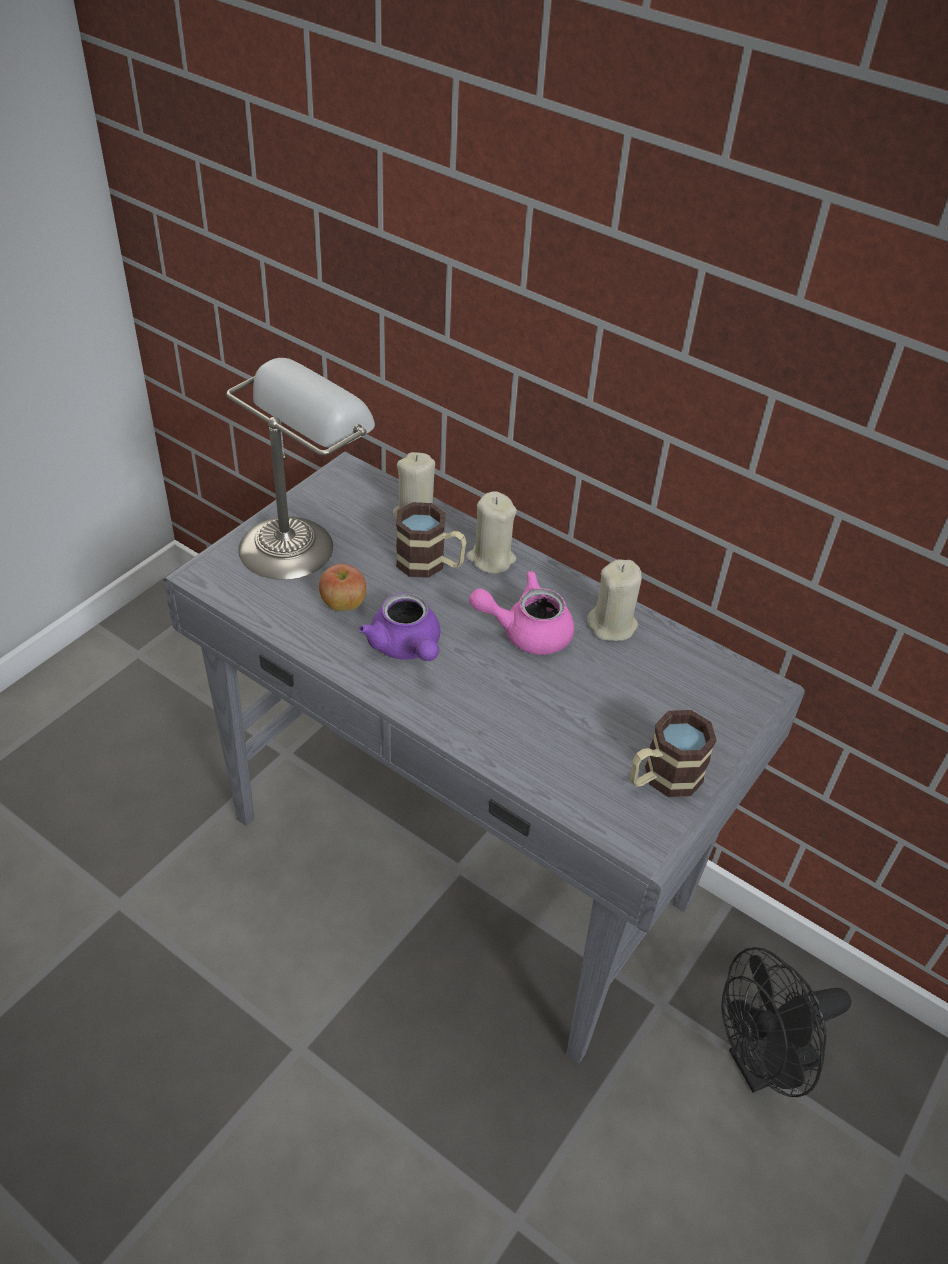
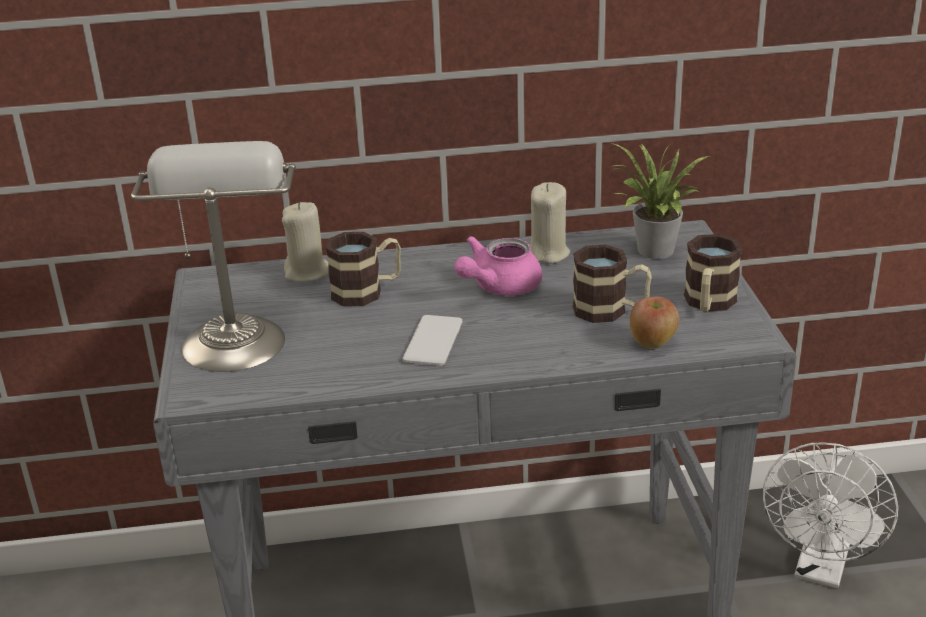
camera: 40 degrees left, 15 degrees down
apple [319,564,366,611] -> apple moved to [630,296,679,349]
purple teapot [359,592,440,661] -> phone [403,315,462,366]
beige candle [466,491,517,574] -> none
black fan [721,947,851,1097] -> white fan [763,443,898,588]
none -> mug [573,245,652,323]
none -> potted plant [612,143,709,259]

